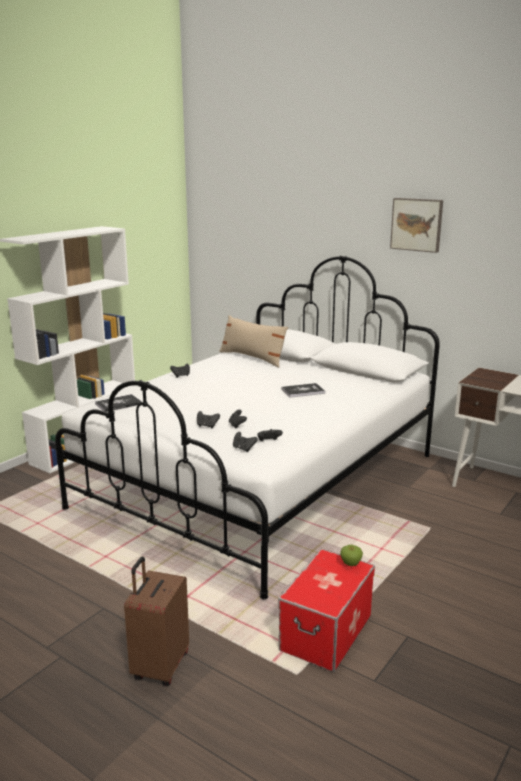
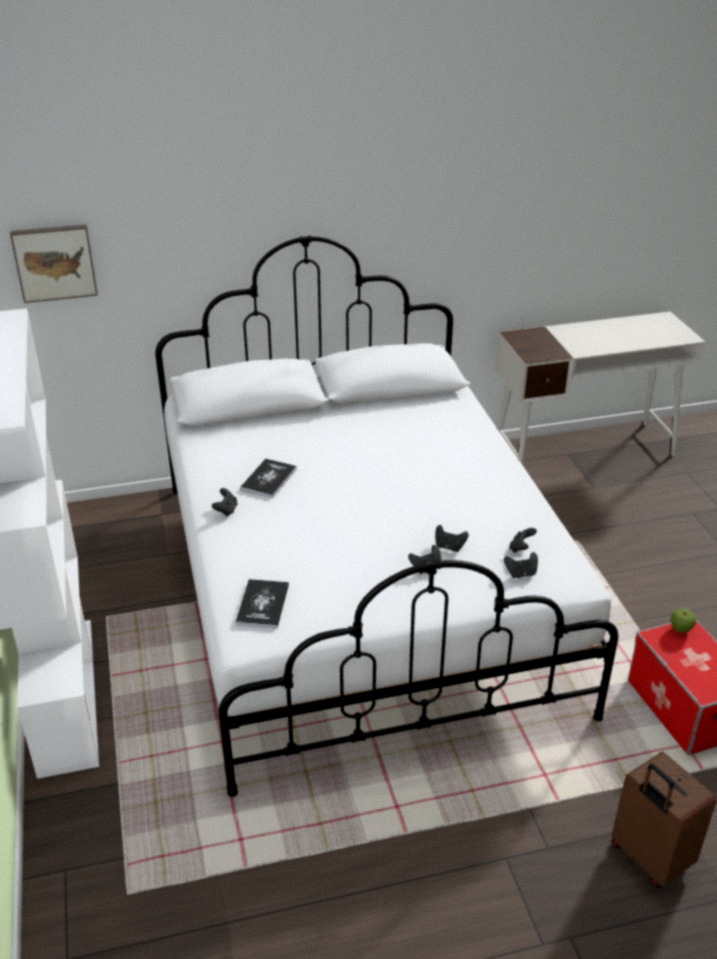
camera: 50 degrees left, 15 degrees up
beige pillow [219,315,288,367] -> none
book [282,383,325,397] -> book moved to [240,459,296,498]
picture [390,198,443,253] -> picture moved to [10,224,98,303]

